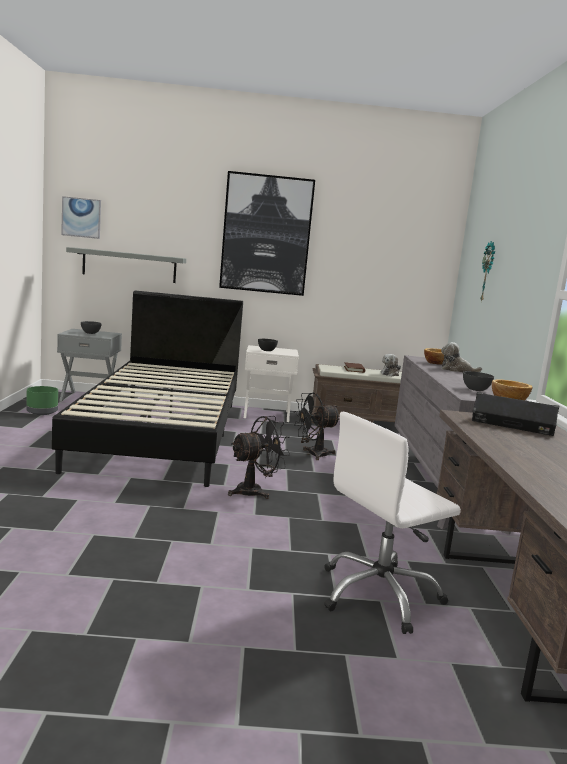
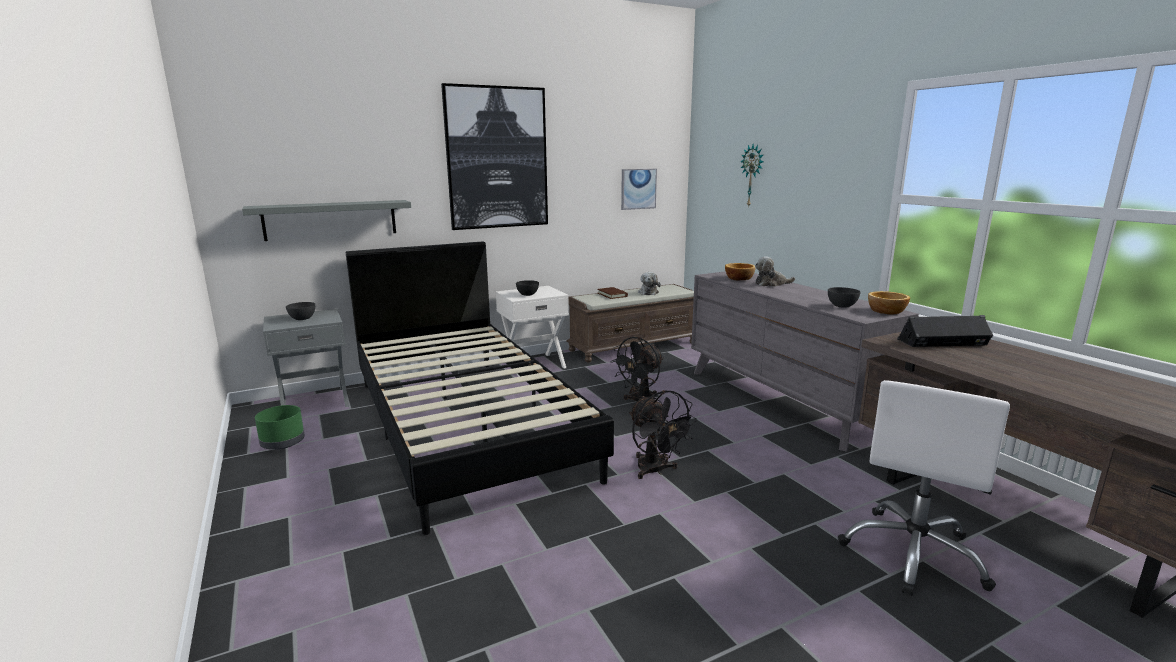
camera: 25 degrees left, 5 degrees up
picture [61,196,101,239] -> picture moved to [621,169,657,210]
black fan [228,416,290,499] -> black fan turned 120 degrees clockwise [629,390,698,479]

